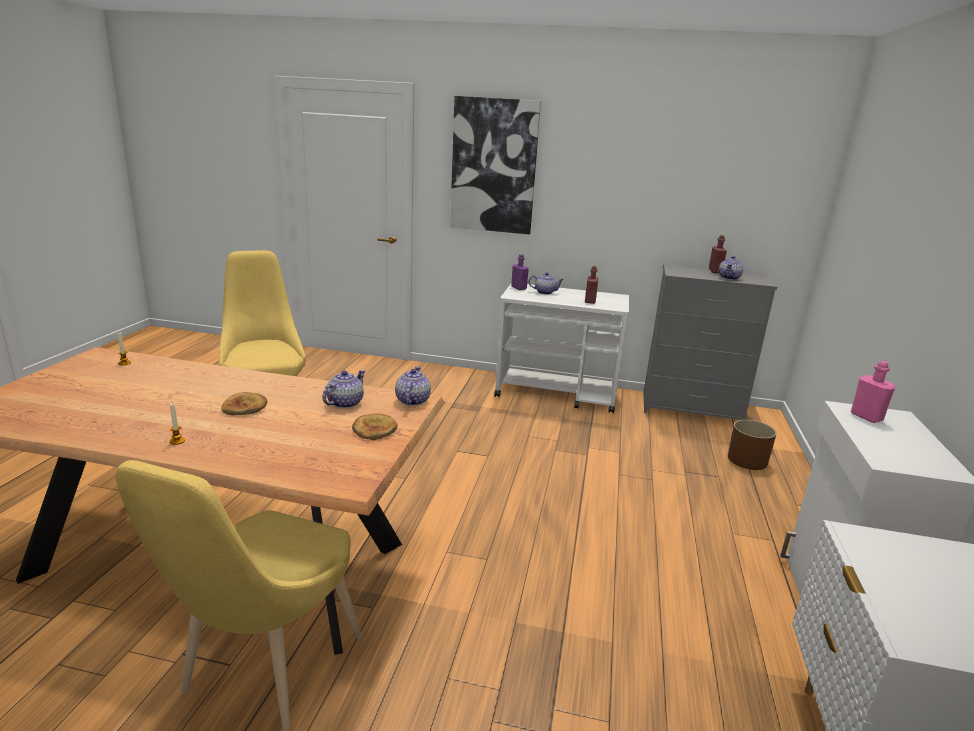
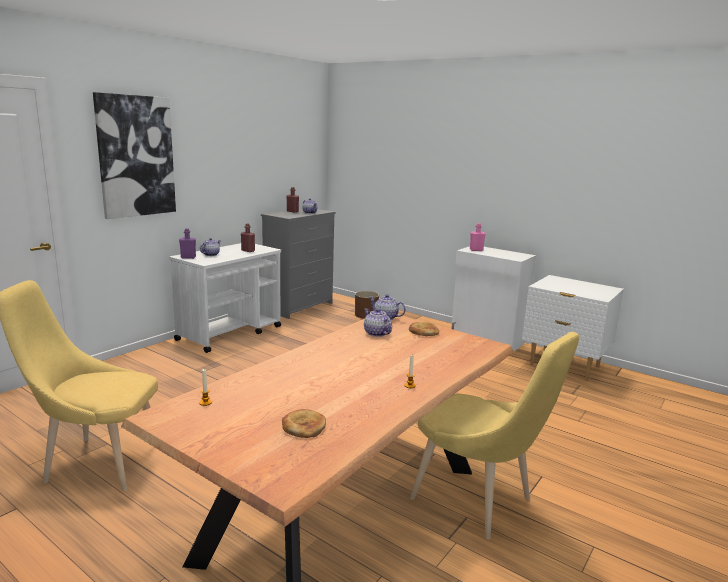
camera: 65 degrees left, 5 degrees down
bread [221,392,267,415] -> bread moved to [282,409,326,438]

